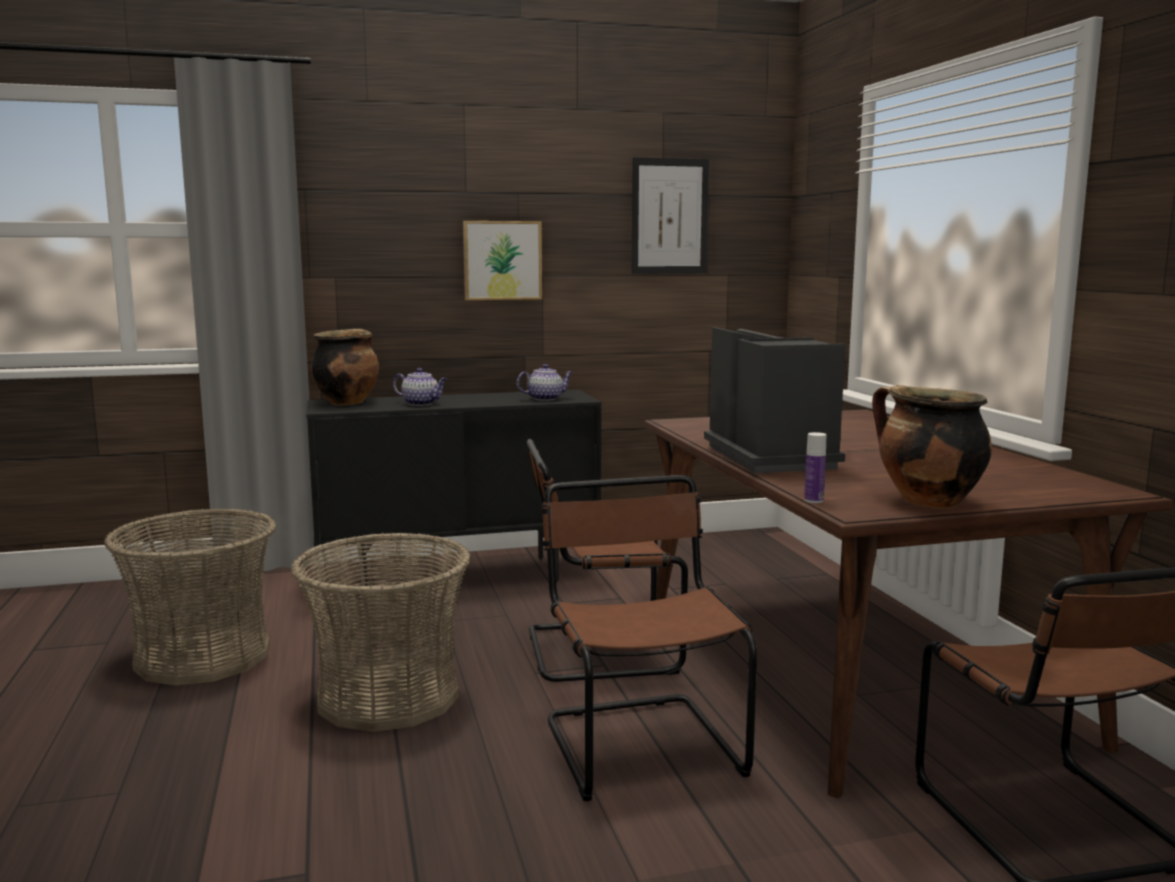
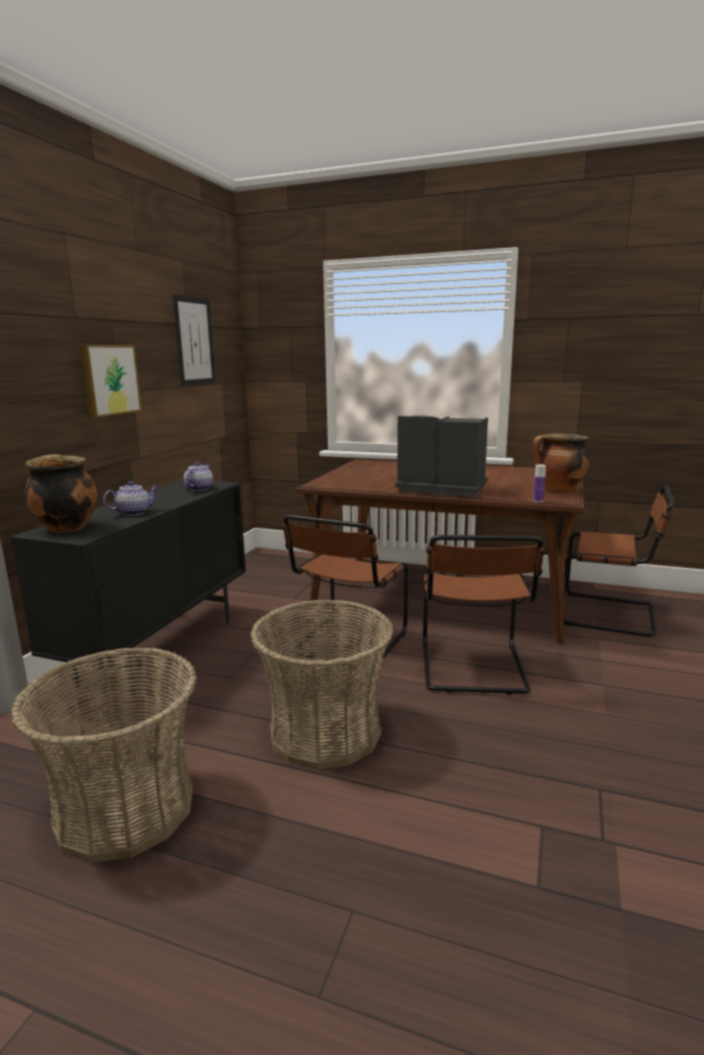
camera: 55 degrees left, 5 degrees up
brown chair [540,475,757,801] -> brown chair turned 105 degrees counterclockwise [422,535,545,695]

